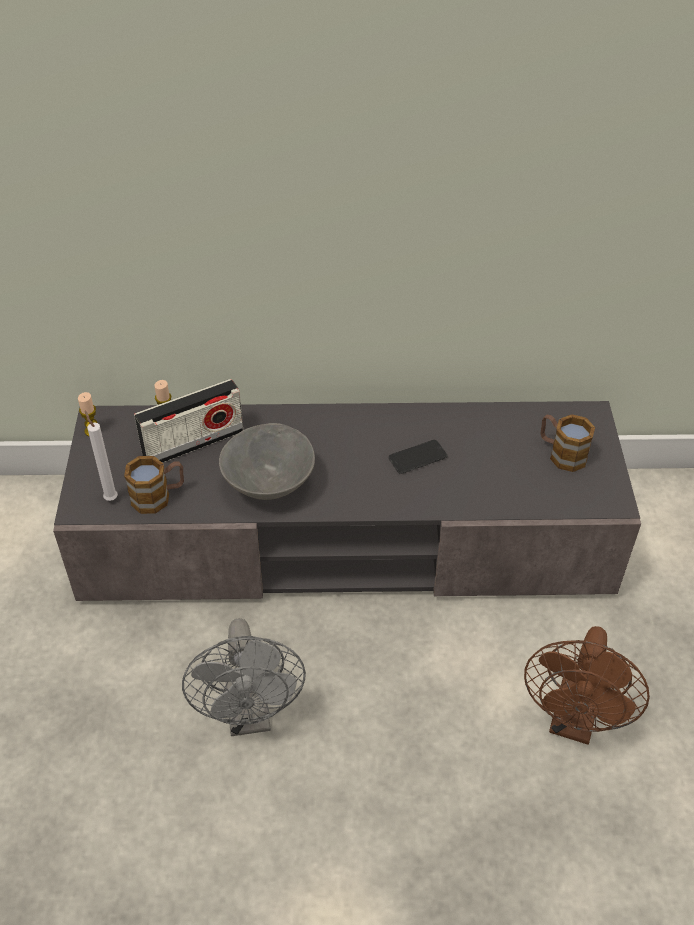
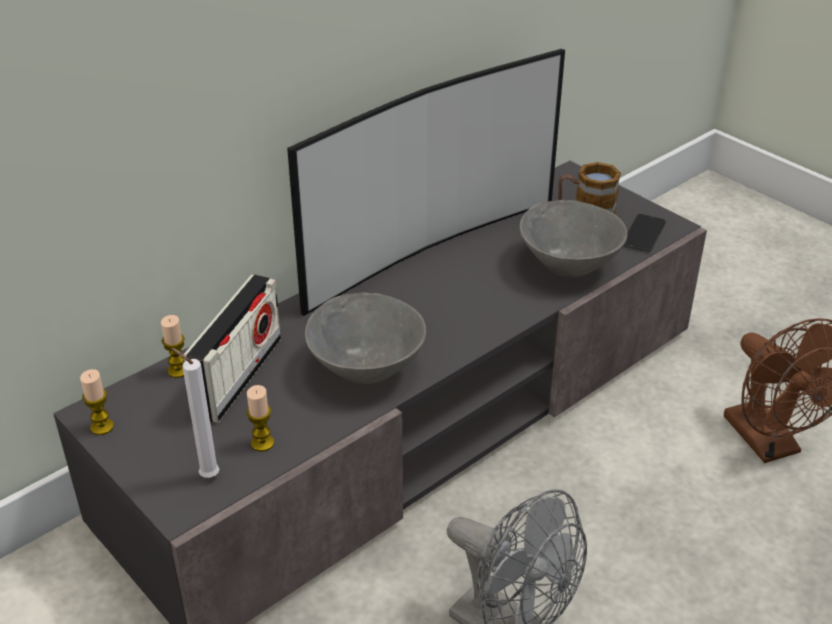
camera: 40 degrees left, 10 degrees down
mug [124,456,184,514] -> candle [247,385,274,452]
phone [388,440,447,474] -> phone moved to [624,214,666,252]
none -> television [287,49,565,316]
none -> grey bowl [520,200,627,278]

